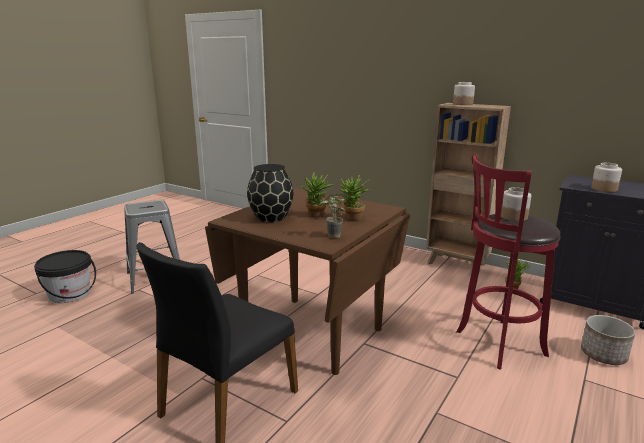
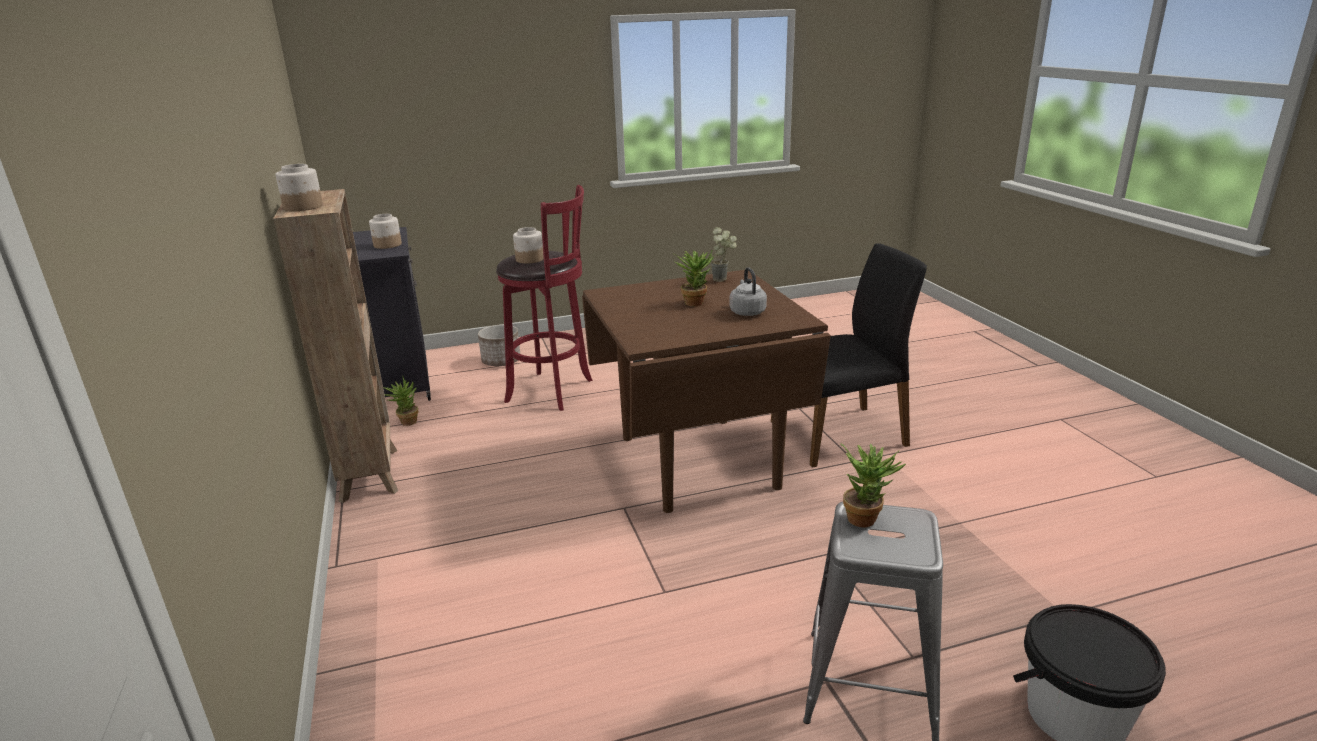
camera: 140 degrees left, 5 degrees up
black vase [247,164,293,222] -> grey kettle [730,267,767,316]
potted plant [339,175,370,220] -> potted plant moved to [840,443,906,528]

